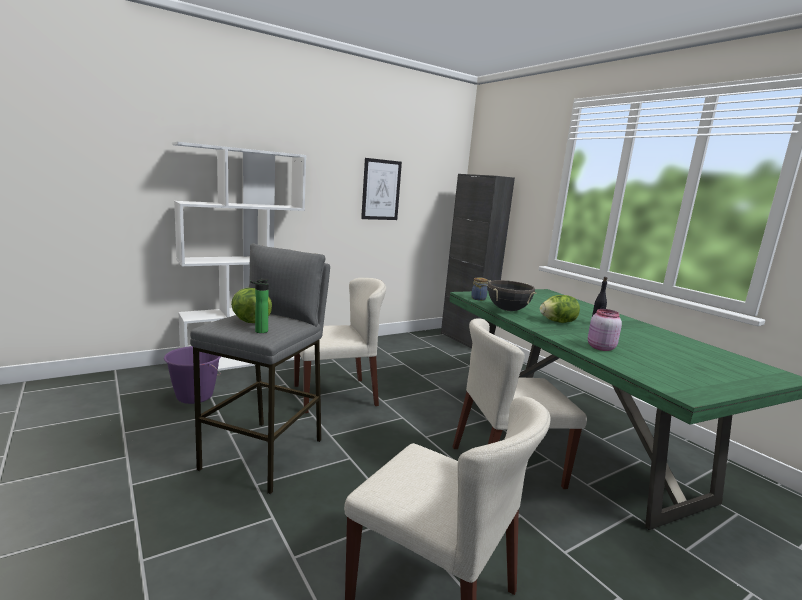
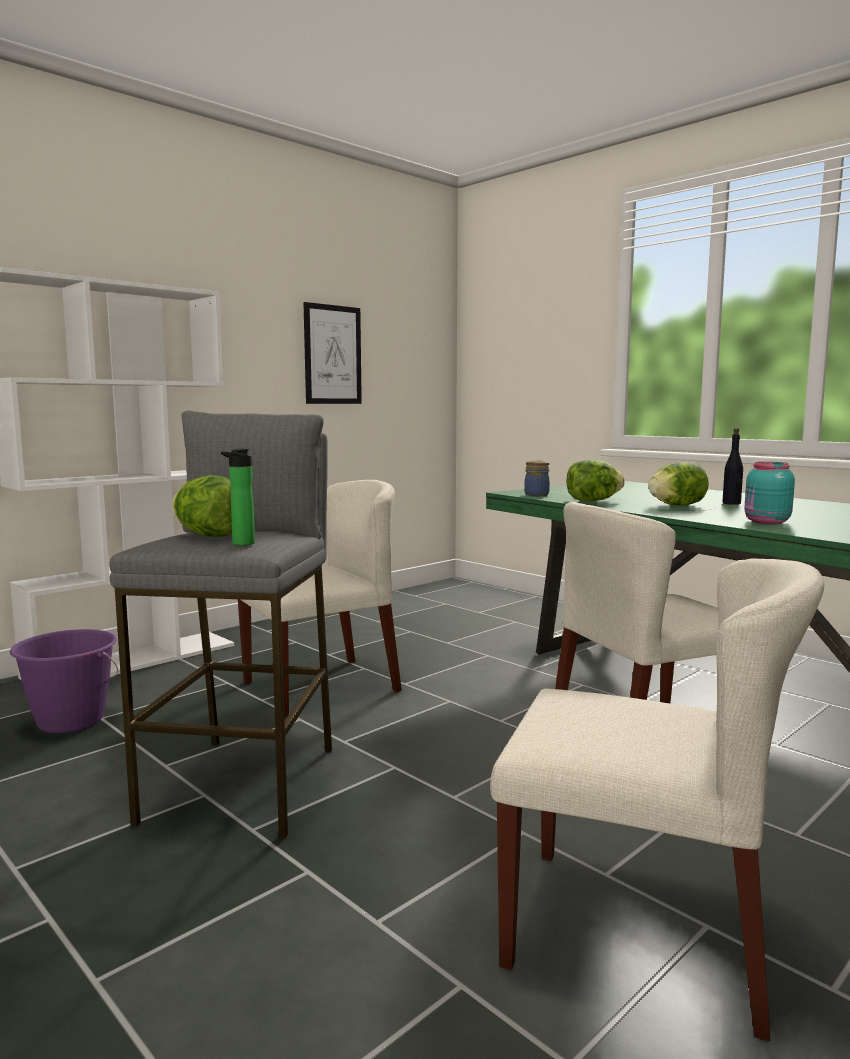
camera: 10 degrees left, 5 degrees down
black cabinet [441,174,515,349] -> none
black cooking pot [488,280,537,311] -> lettuce [567,459,625,502]
pink jar [588,309,622,351] -> turquoise jar [744,462,795,524]

